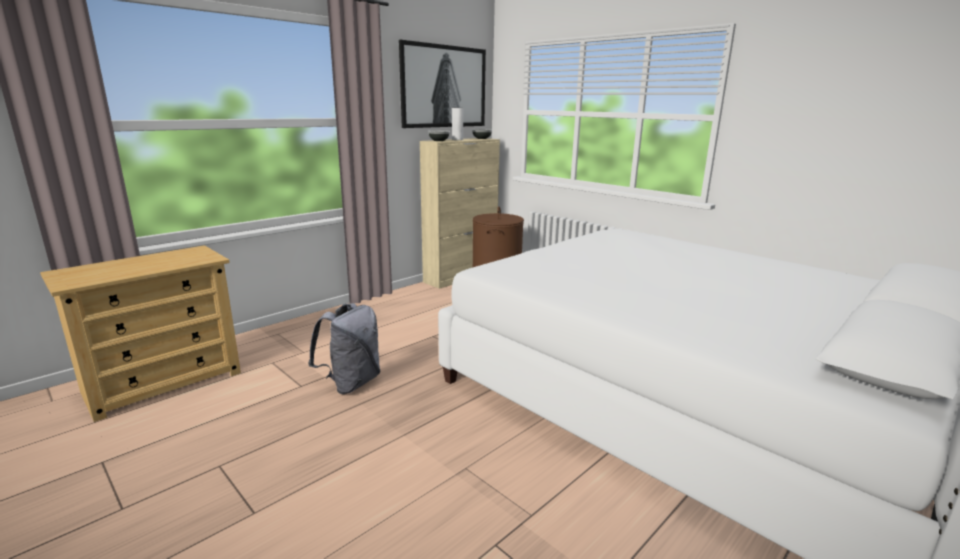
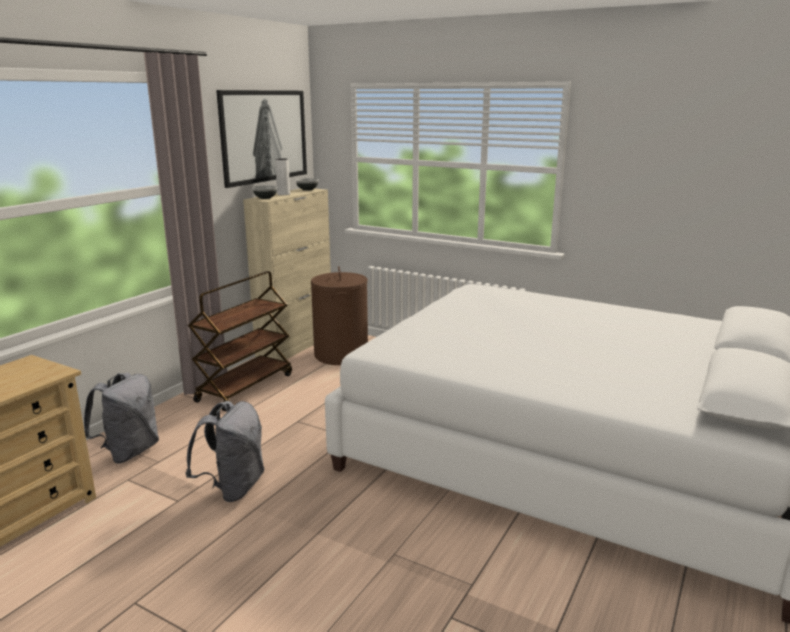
camera: 15 degrees left, 0 degrees up
none -> grey backpack [84,373,159,463]
none -> brown cart [188,271,292,412]

